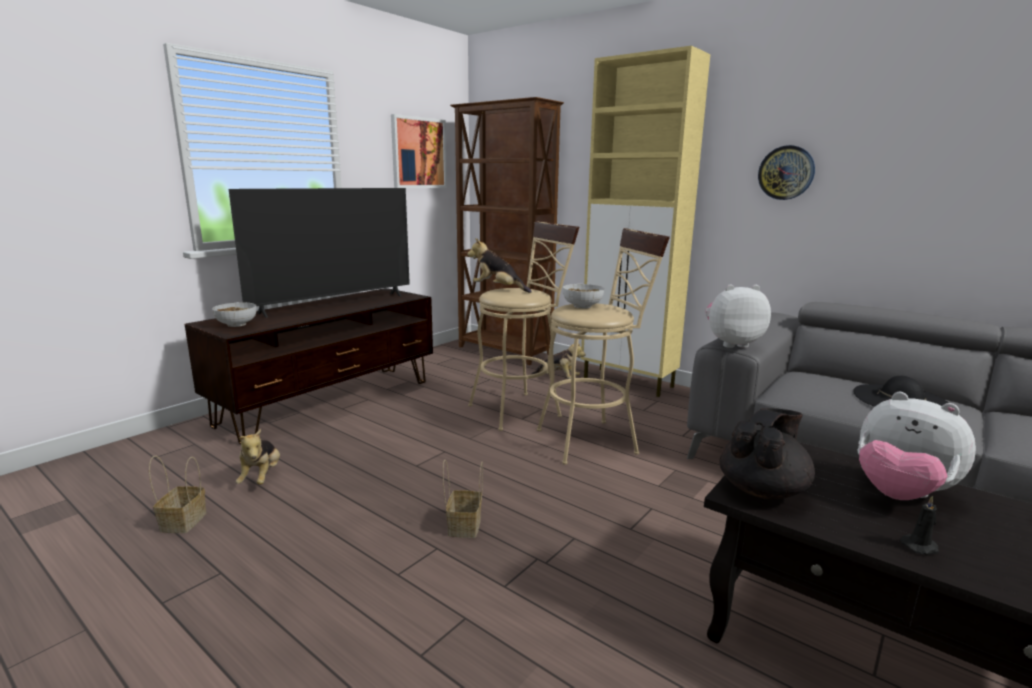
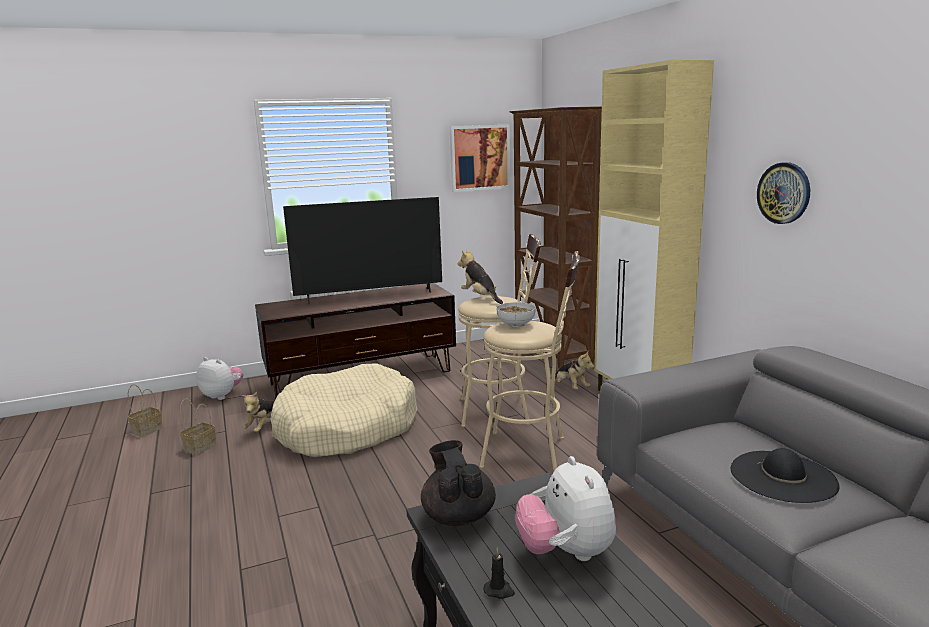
camera: 30 degrees right, 0 degrees up
bowl [212,303,257,327] -> none
basket [443,460,483,538] -> basket moved to [127,384,163,437]
plush toy [706,285,771,348] -> plush toy moved to [196,357,243,400]
black teapot [720,408,815,500] -> black teapot turned 90 degrees counterclockwise [421,440,496,526]
none -> beige dog bed [271,363,418,457]

